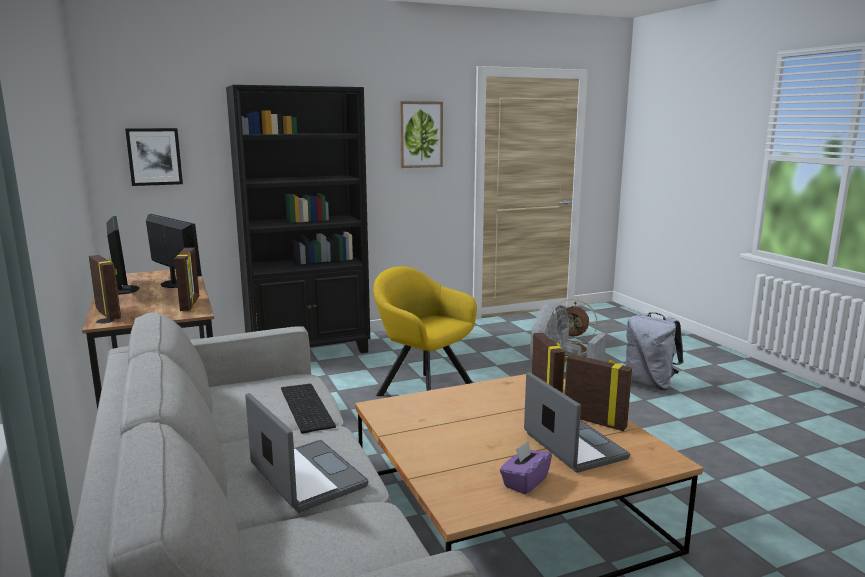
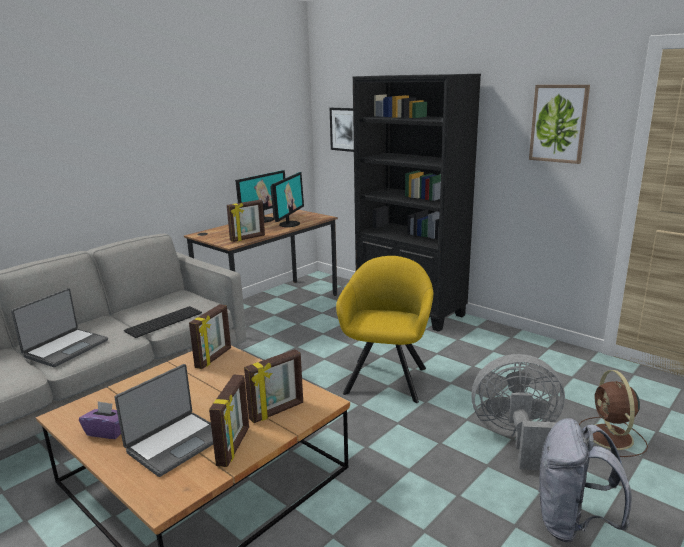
camera: 65 degrees right, 5 degrees up
picture frame [89,255,121,320] -> picture frame moved to [189,304,231,369]

